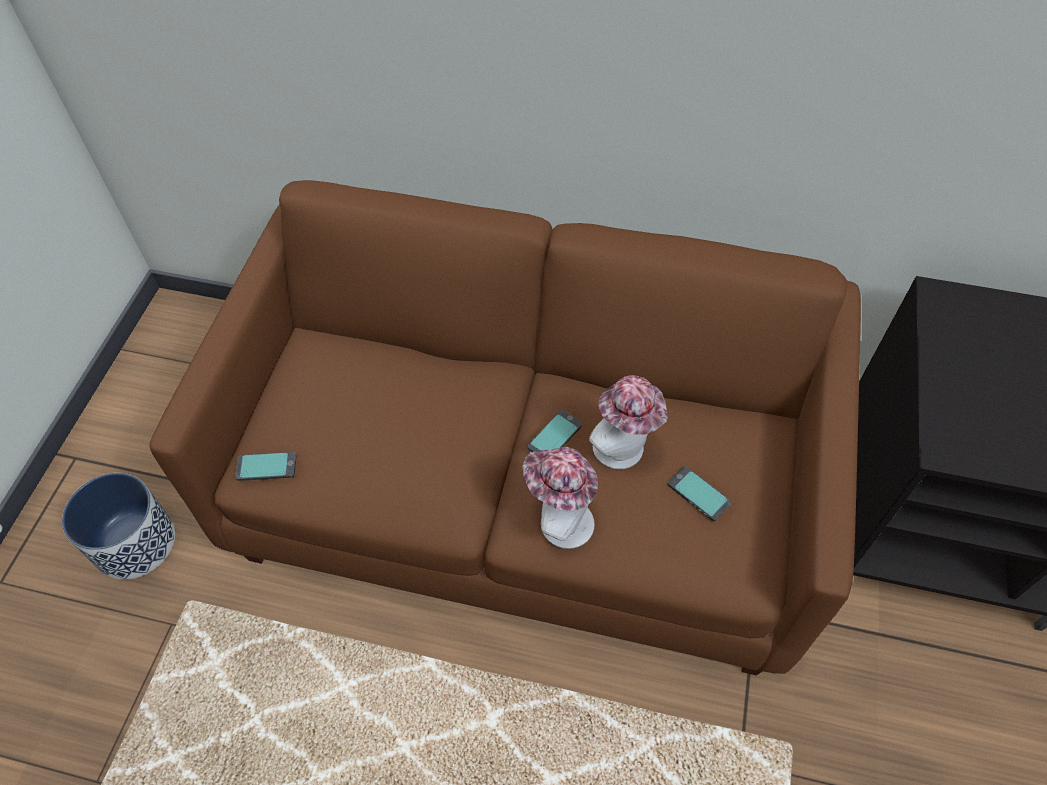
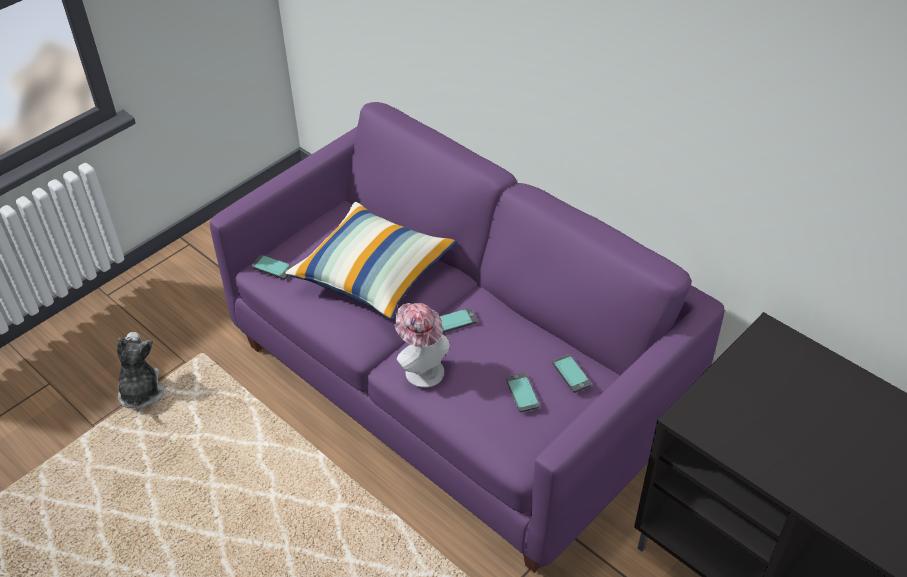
camera: 30 degrees right, 10 degrees down
planter [62,473,175,580] -> none
brown sofa [149,180,861,675] -> purple sofa [210,102,725,573]
hat [589,375,668,469] -> none
none -> plush toy [117,332,165,409]
none -> pillow [285,202,458,320]
none -> phone [552,354,592,393]

